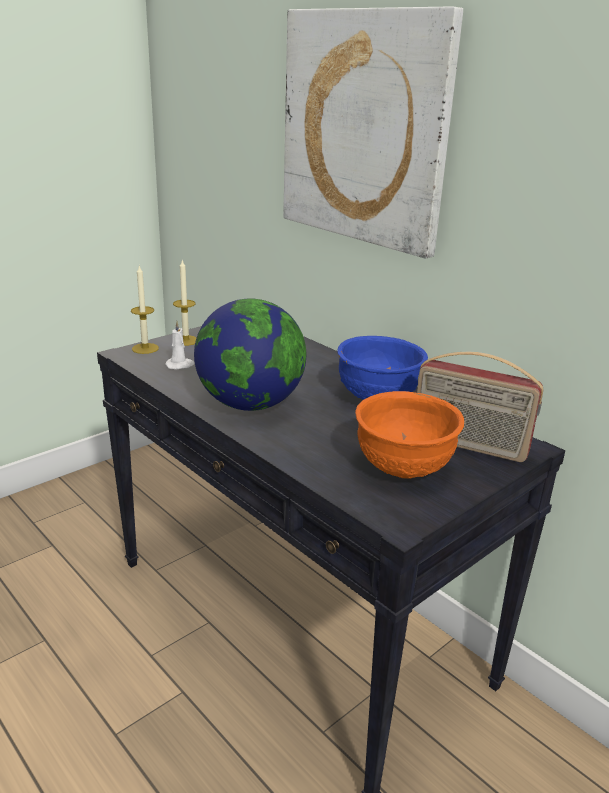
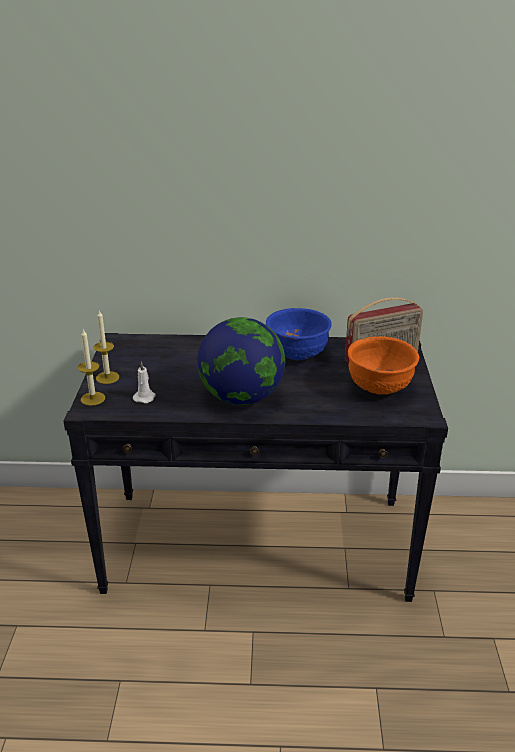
camera: 45 degrees left, 5 degrees up
picture [283,6,463,258] -> none

